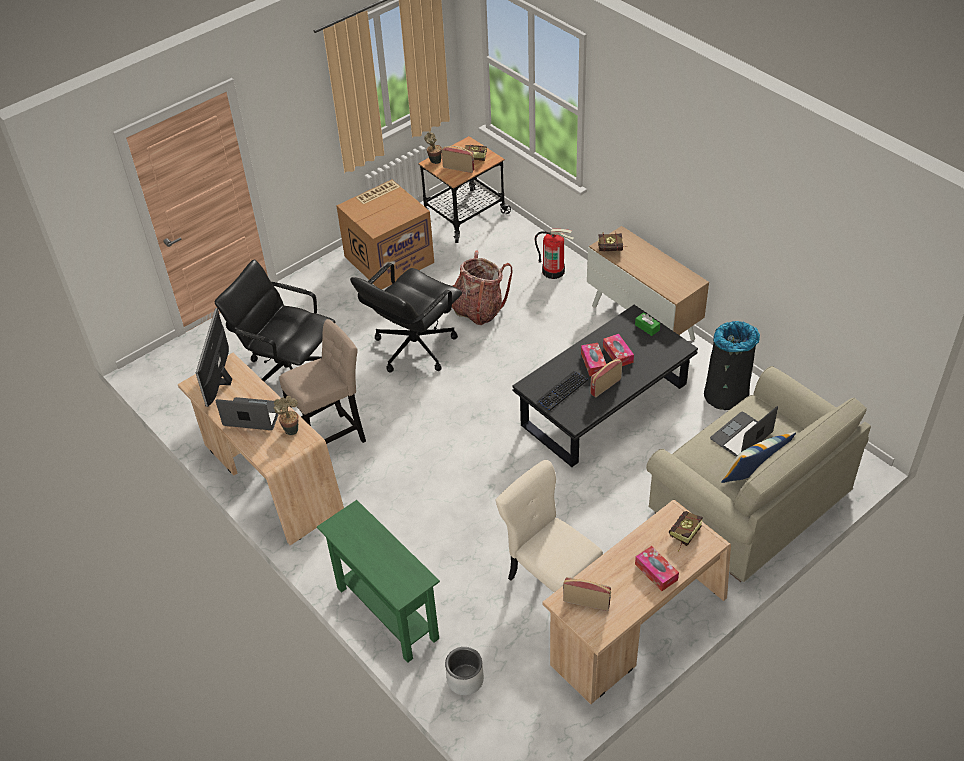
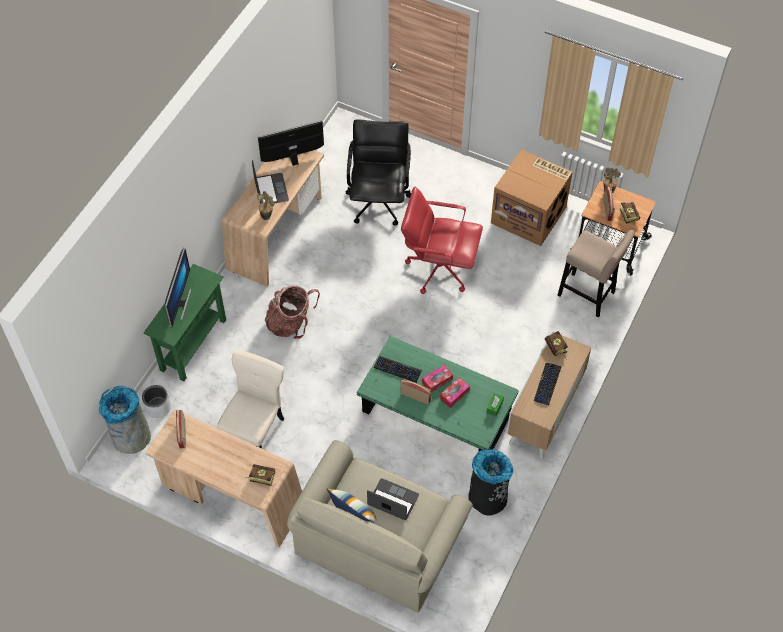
camera: 65 degrees right, 10 degrees up
beige stool [279,319,366,444] -> beige stool moved to [557,230,635,318]
black office chair [350,263,462,373] -> red office chair [401,187,483,294]
backpack [452,250,513,325] -> backpack moved to [265,285,320,339]
black coffee table [512,305,698,467] -> green coffee table [357,336,519,452]
fire extinguisher [535,229,574,279] -> none
tissue box [635,546,679,591] -> none
none -> grey trash can [99,386,151,454]
none -> monitor [165,248,192,328]
none -> keyboard [534,363,561,406]

